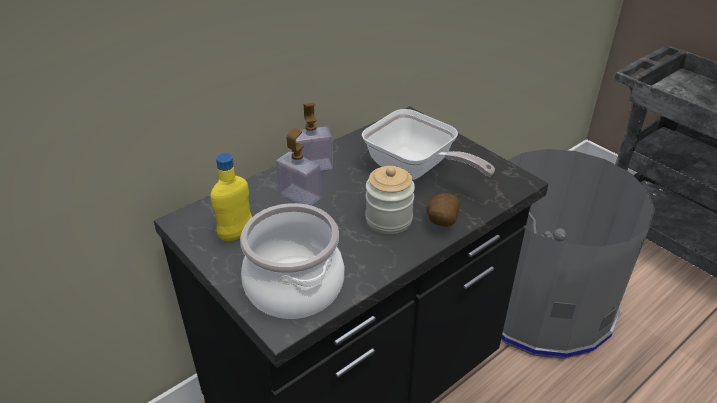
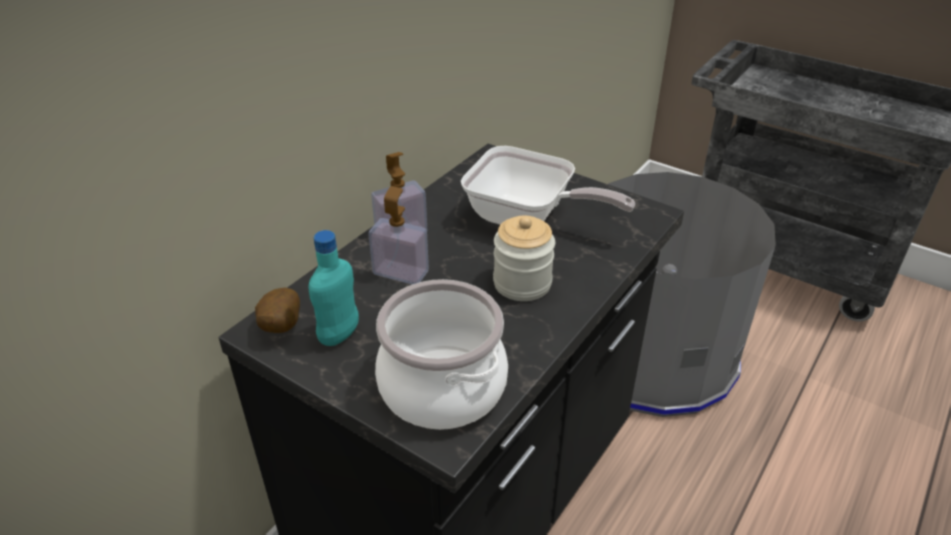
camera: 15 degrees left, 0 degrees up
yellow bottle [210,153,252,241] -> turquoise bottle [308,230,359,346]
potato [426,193,460,227] -> potato moved to [255,287,300,333]

